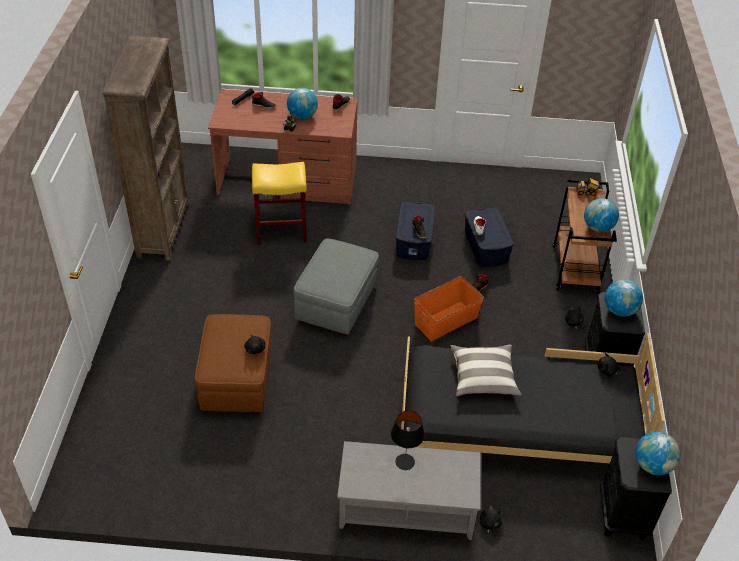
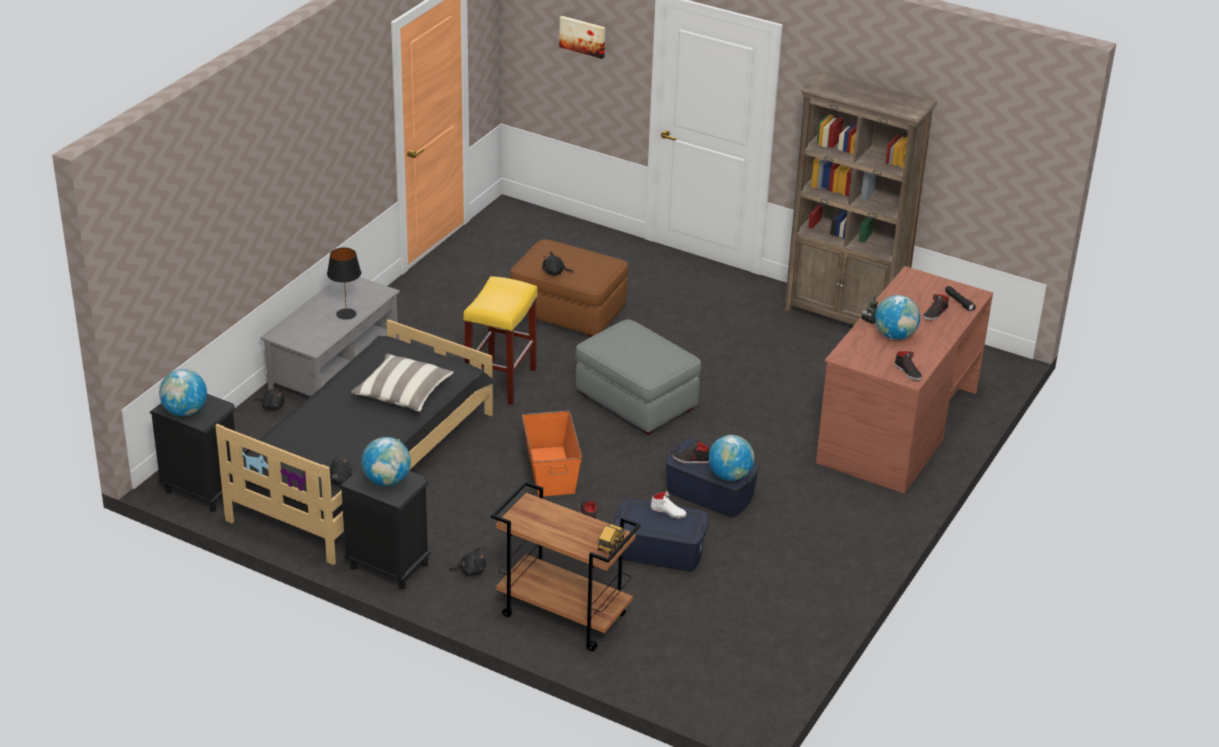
camera: 115 degrees right, 10 degrees down
yellow stool [252,162,307,244] -> yellow stool moved to [463,276,538,405]
globe [584,198,619,232] -> globe moved to [708,435,754,481]
none -> picture [559,16,605,59]

